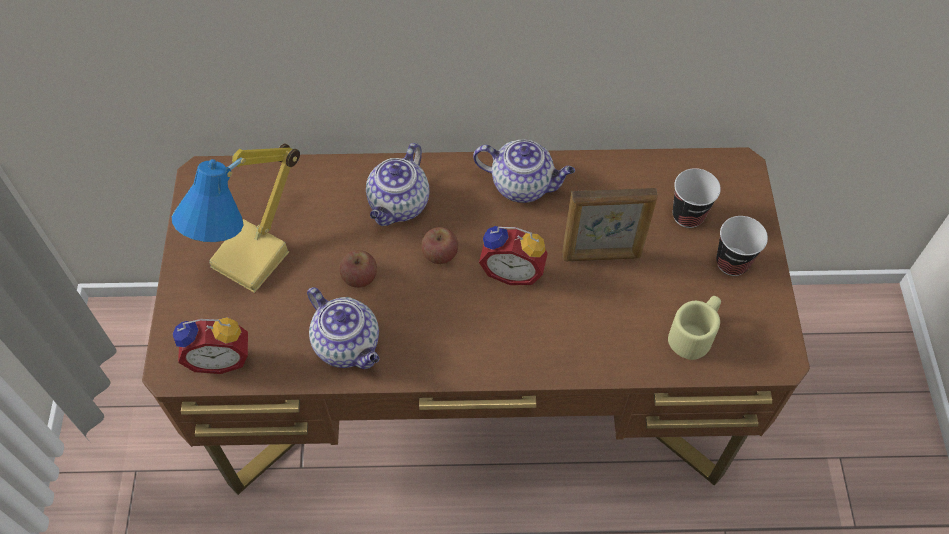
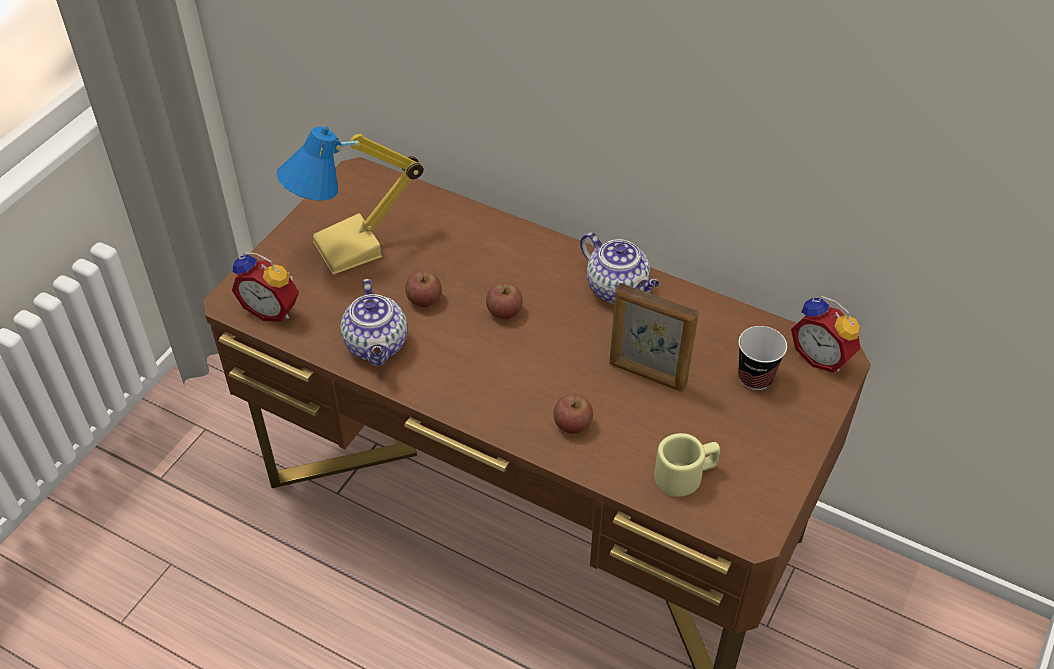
camera: 30 degrees right, 10 degrees down
teapot [366,143,429,226] -> none
alarm clock [479,226,548,285] -> alarm clock moved to [791,296,861,373]
cup [716,216,768,276] -> none
none -> apple [553,394,593,434]

